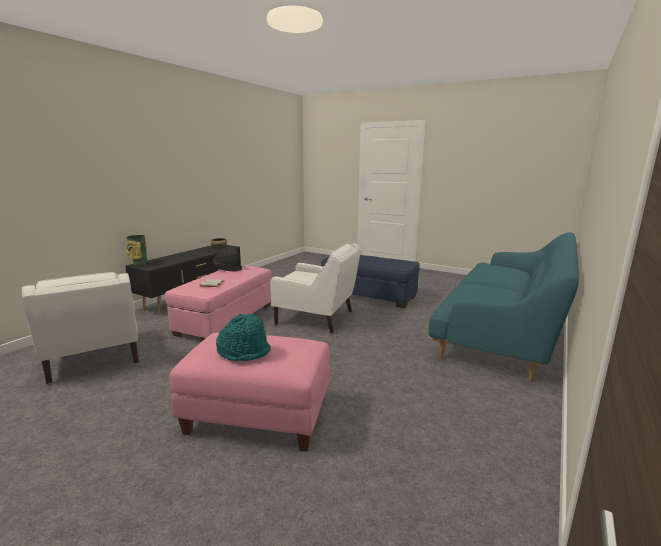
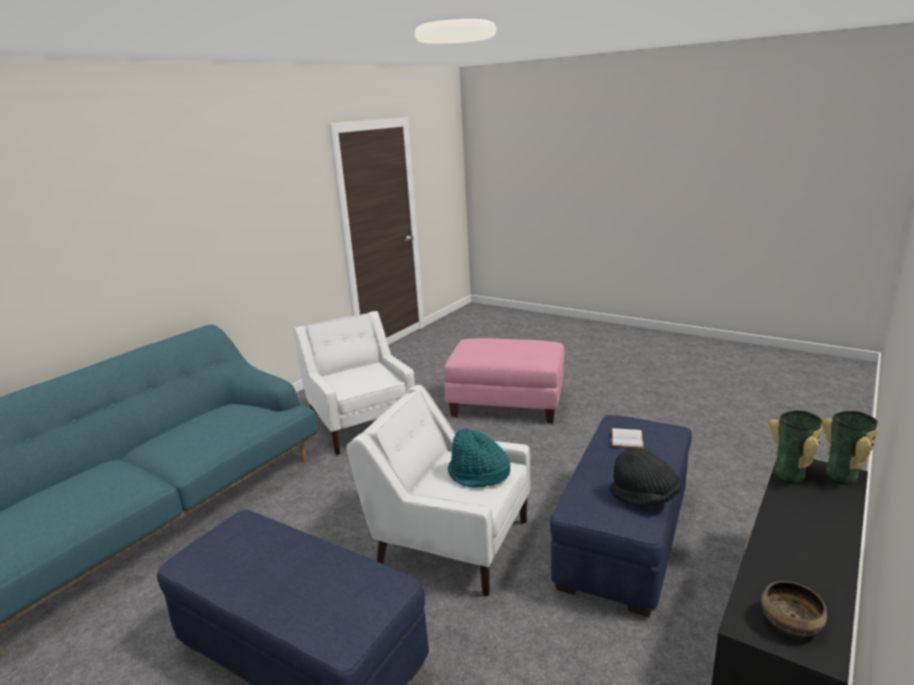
camera: 175 degrees left, 5 degrees up
white armchair [22,272,139,385] -> white armchair moved to [294,311,415,455]
pink ottoman [165,265,272,341] -> blue ottoman [550,415,692,617]
turquoise hat [216,314,271,361] -> turquoise hat moved to [448,428,510,488]
none -> vase [768,410,823,484]

